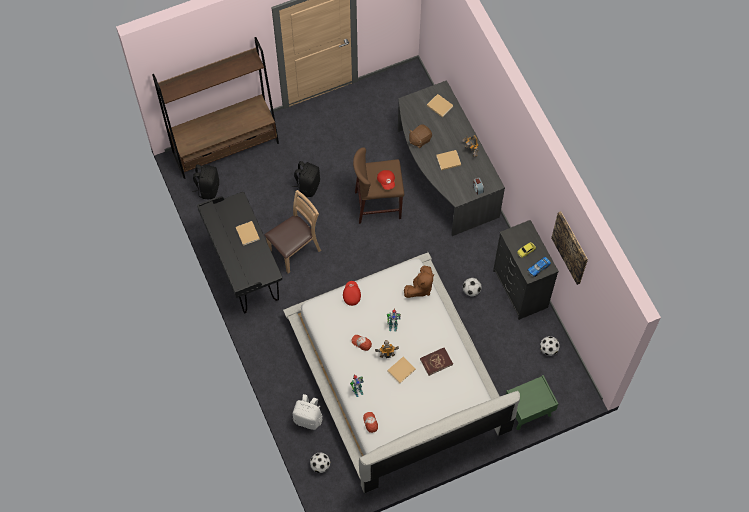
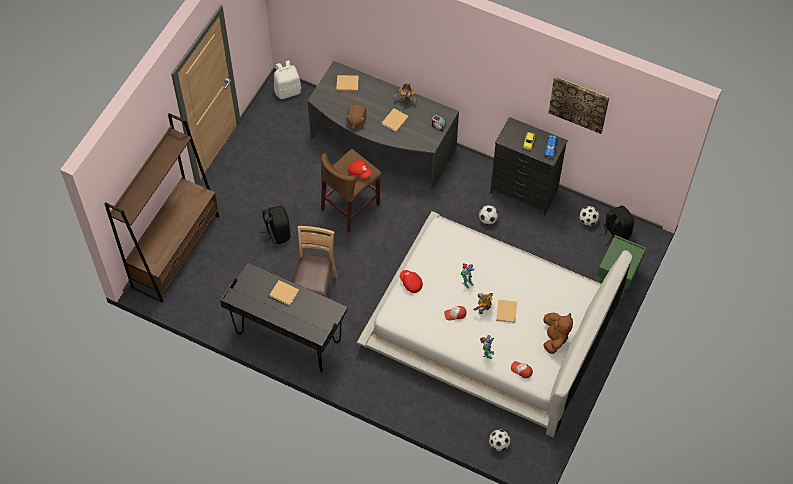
camera: 40 degrees left, 5 degrees down
black backpack [192,164,219,199] -> black backpack moved to [599,206,634,245]
white backpack [293,394,322,430] -> white backpack moved to [274,60,301,99]
brown plush toy [404,266,434,298] -> brown plush toy moved to [543,313,573,354]
red book [420,348,453,376] -> none

